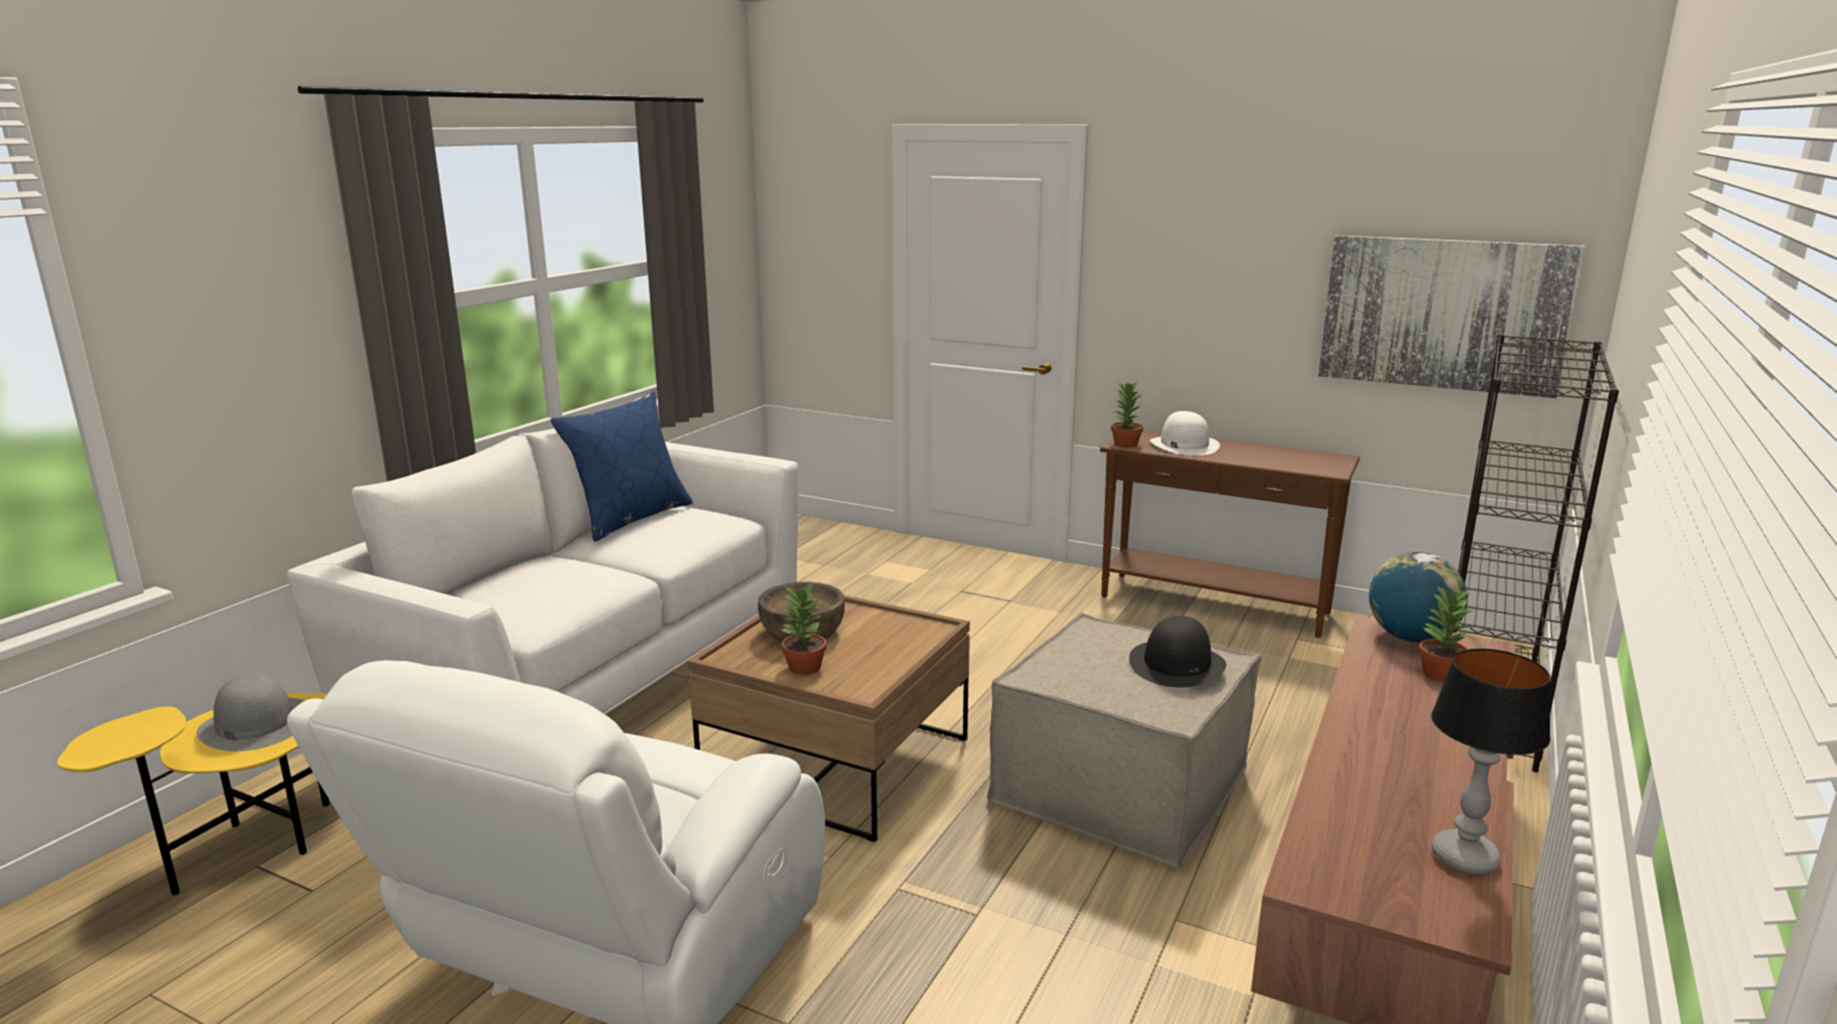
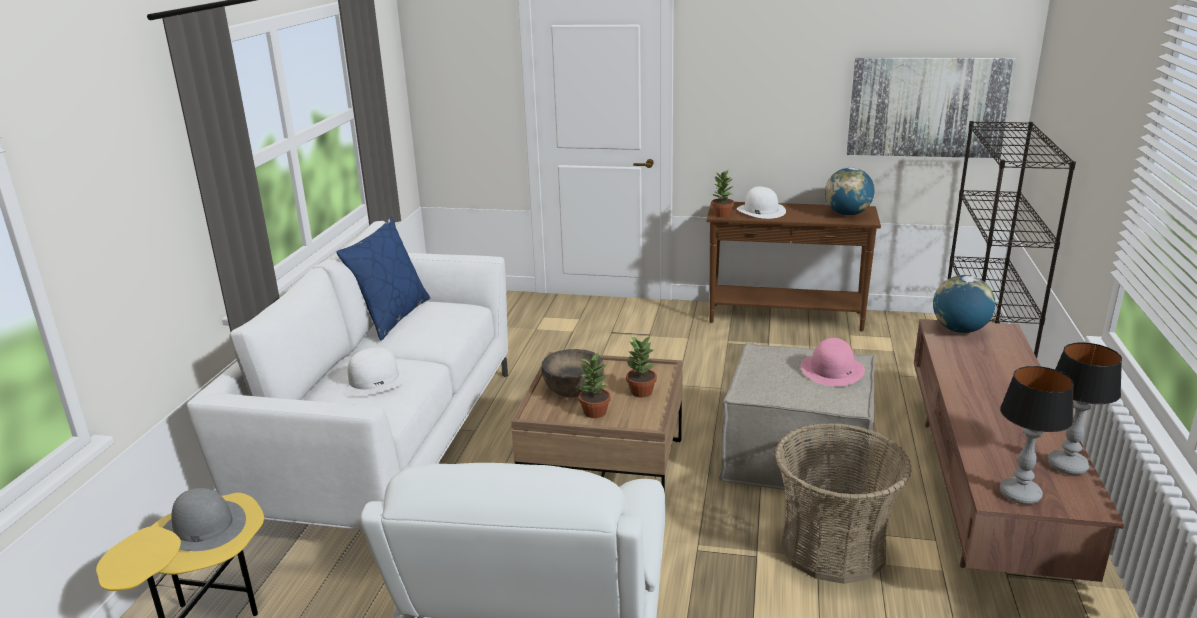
camera: 15 degrees left, 5 degrees up
black hat [1129,616,1226,687] -> pink hat [801,338,865,386]
potted plant [1419,586,1476,681] -> potted plant moved to [626,336,657,397]
none -> white hat [338,347,410,396]
none -> basket [775,423,911,584]
none -> globe [825,167,874,216]
none -> table lamp [1000,366,1074,504]

